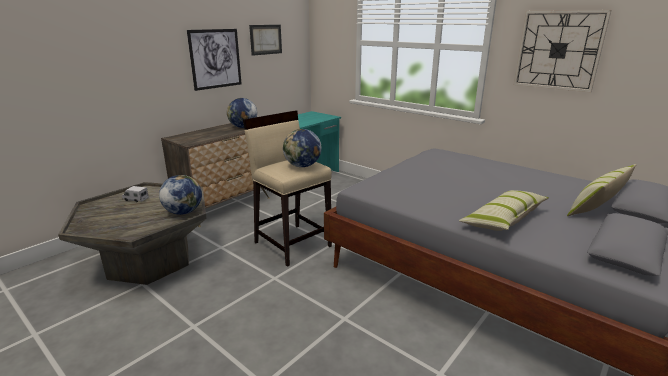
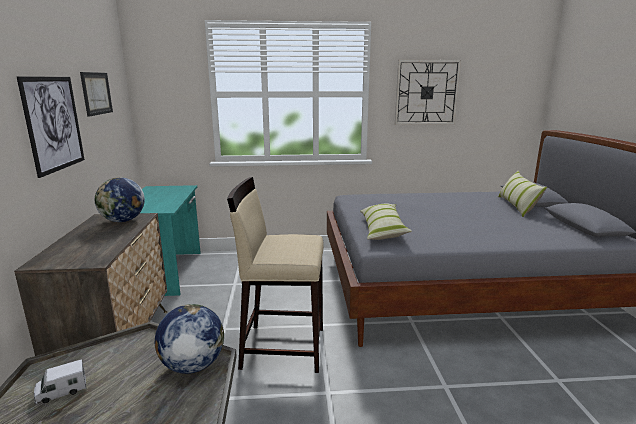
camera: 45 degrees left, 5 degrees down
globe [283,129,322,167] -> none
pillow [459,190,549,231] -> pillow moved to [360,203,412,240]

